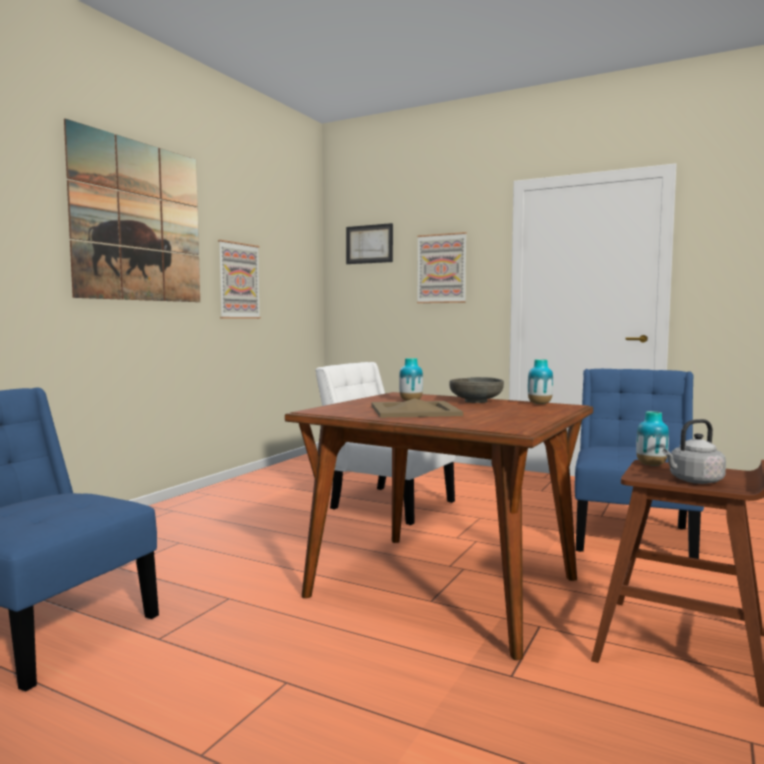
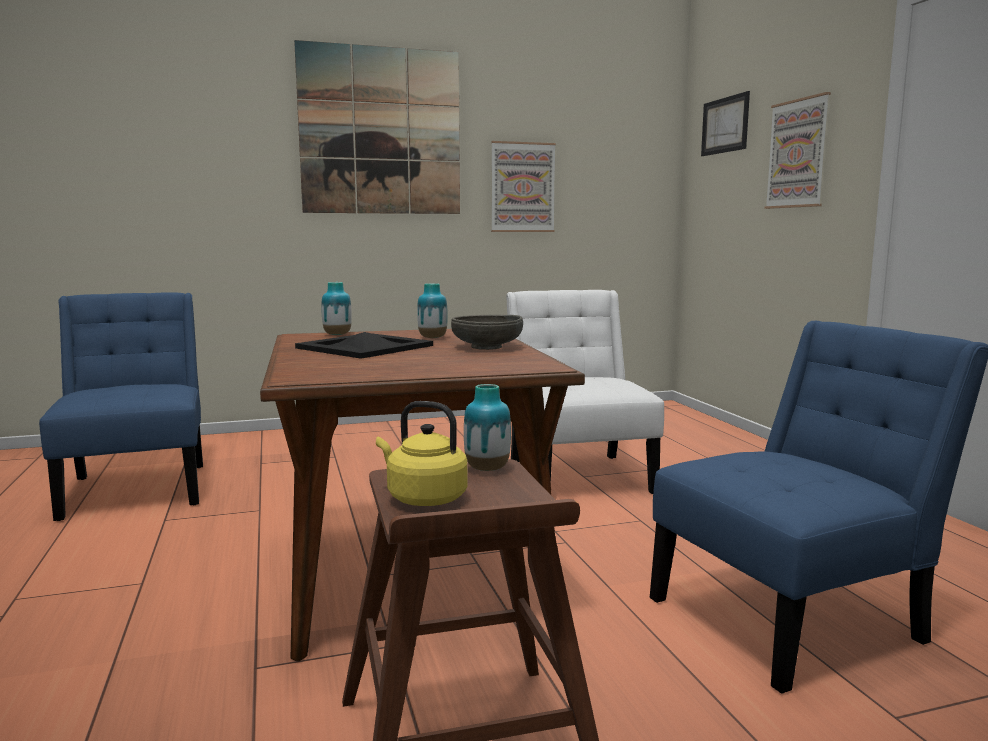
camera: 45 degrees right, 5 degrees up
beige tray [371,398,463,418] -> black tray [295,332,433,359]
vase [528,359,553,404] -> vase moved to [321,282,352,335]
grey kettle [662,419,726,484] -> yellow kettle [376,401,467,506]

